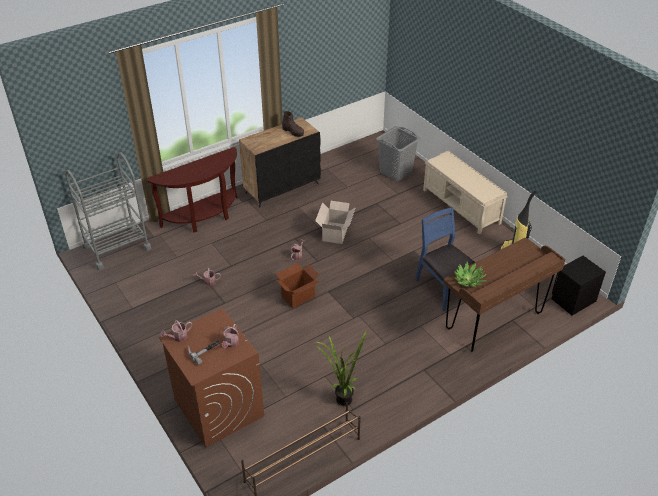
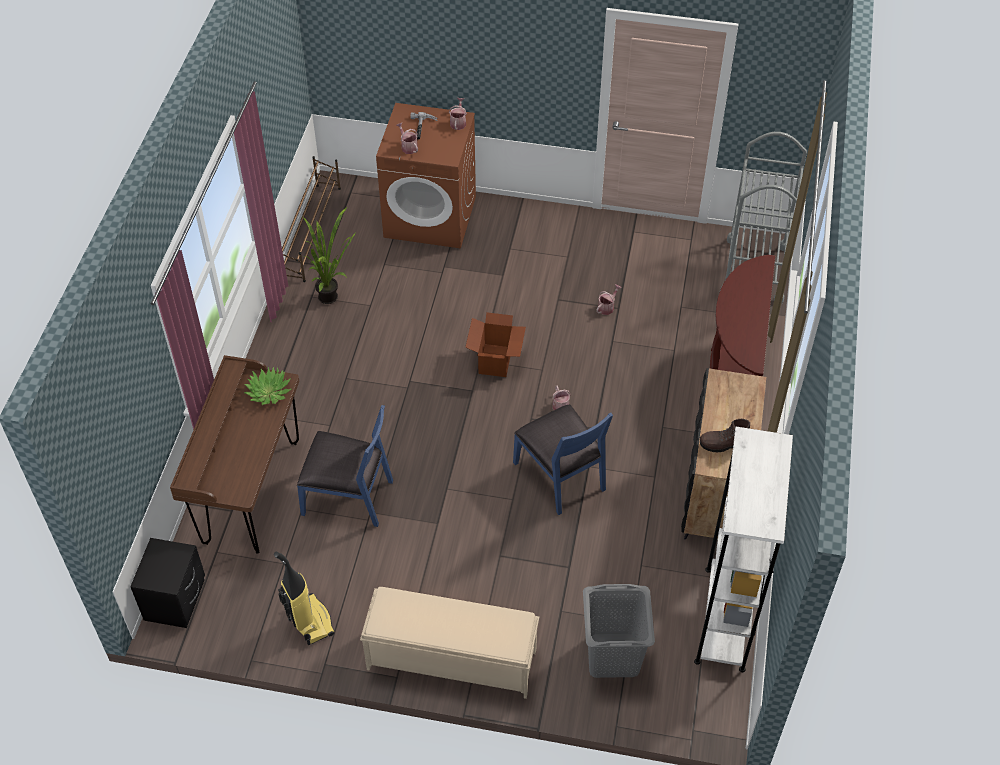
camera: 135 degrees right, 10 degrees up
cardboard box [315,201,356,244] -> blue chair [513,404,613,515]
none -> white bookcase [694,427,793,672]

